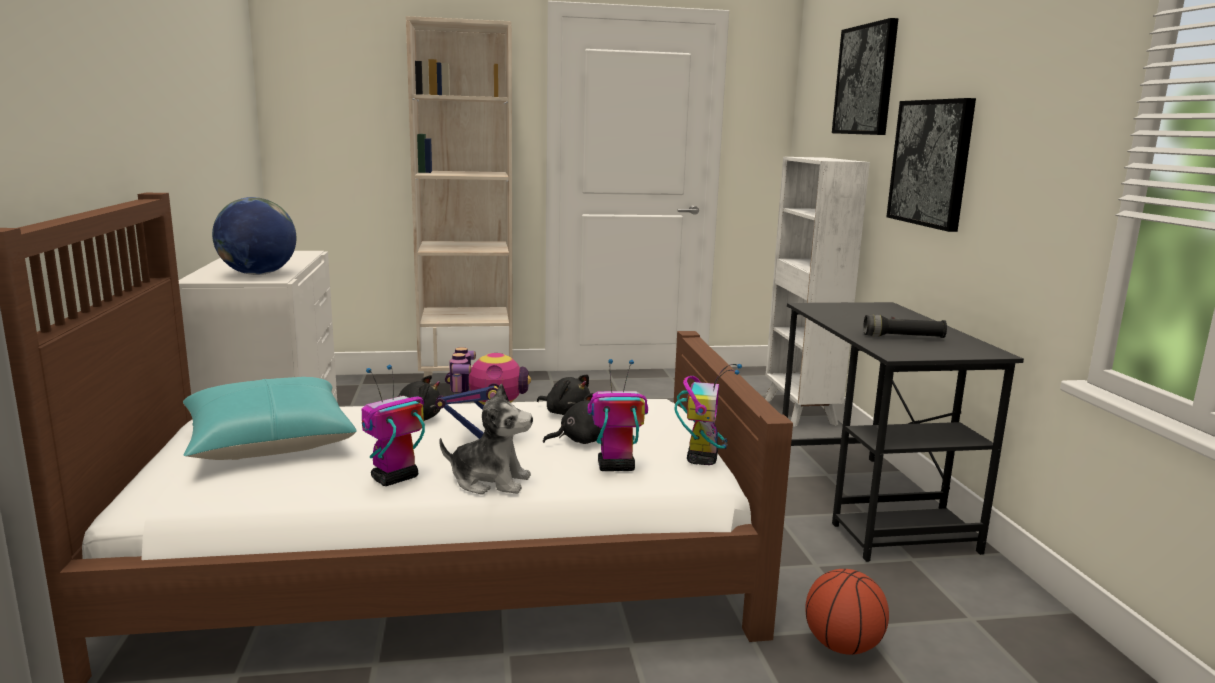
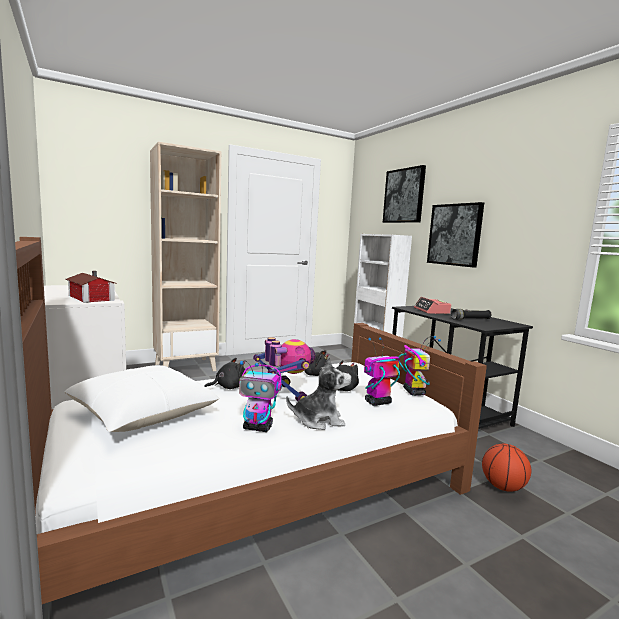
camera: 20 degrees left, 5 degrees down
turquoise pillow [183,377,357,460] -> white pillow [64,365,219,432]
globe [212,197,296,275] -> toy house [65,271,117,303]
toy robot [362,365,425,486] -> toy robot turned 105 degrees counterclockwise [239,360,282,432]
none -> alarm clock [414,297,451,314]

